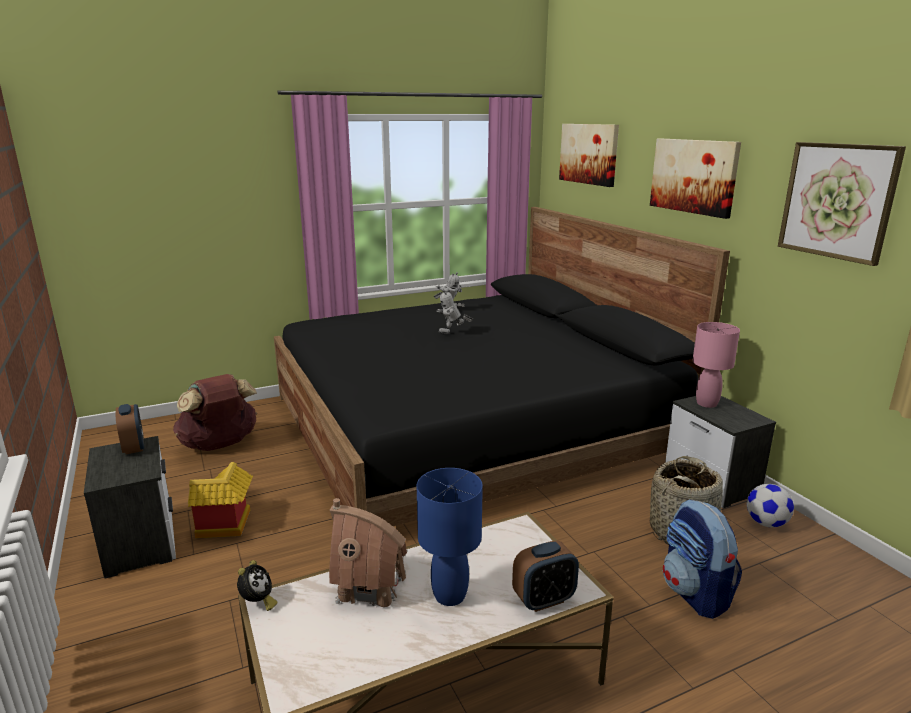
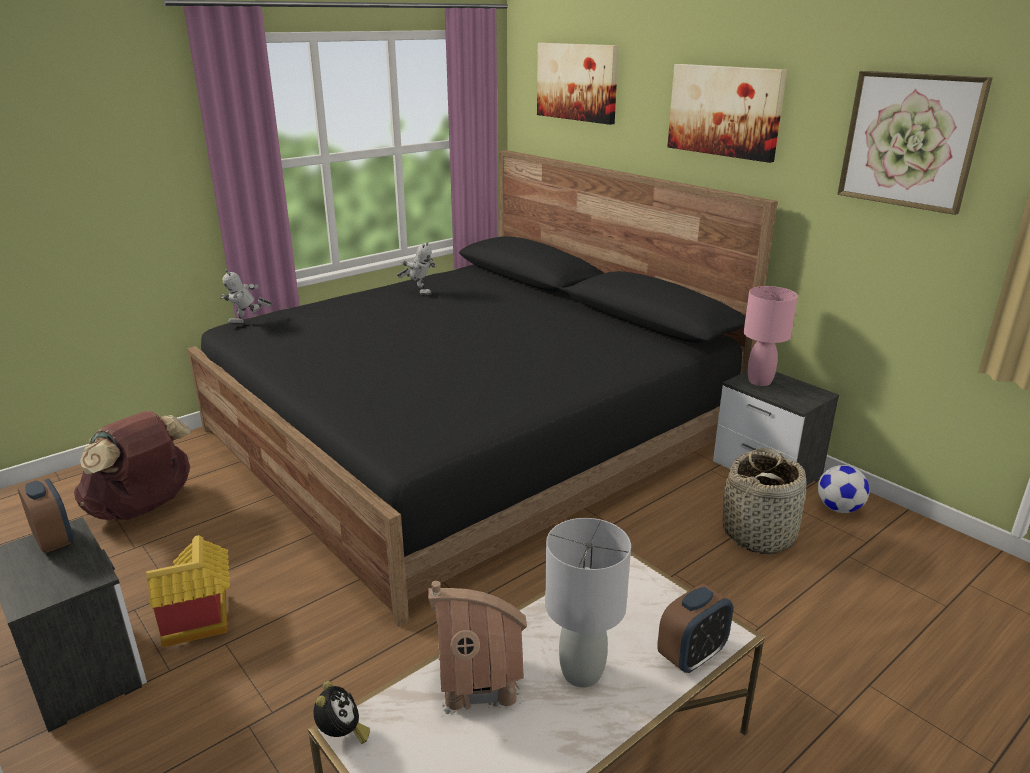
camera: 15 degrees left, 5 degrees up
blue table lamp [416,468,483,606] -> grey table lamp [545,518,631,688]
toy robot [436,290,473,334] -> toy robot moved to [220,269,272,325]
backpack [663,499,742,619] -> none

